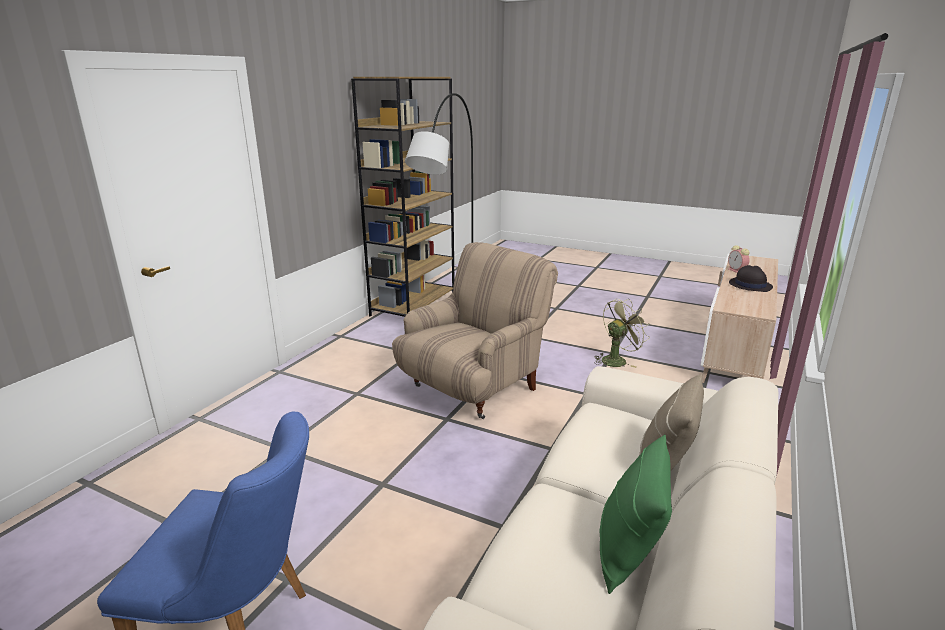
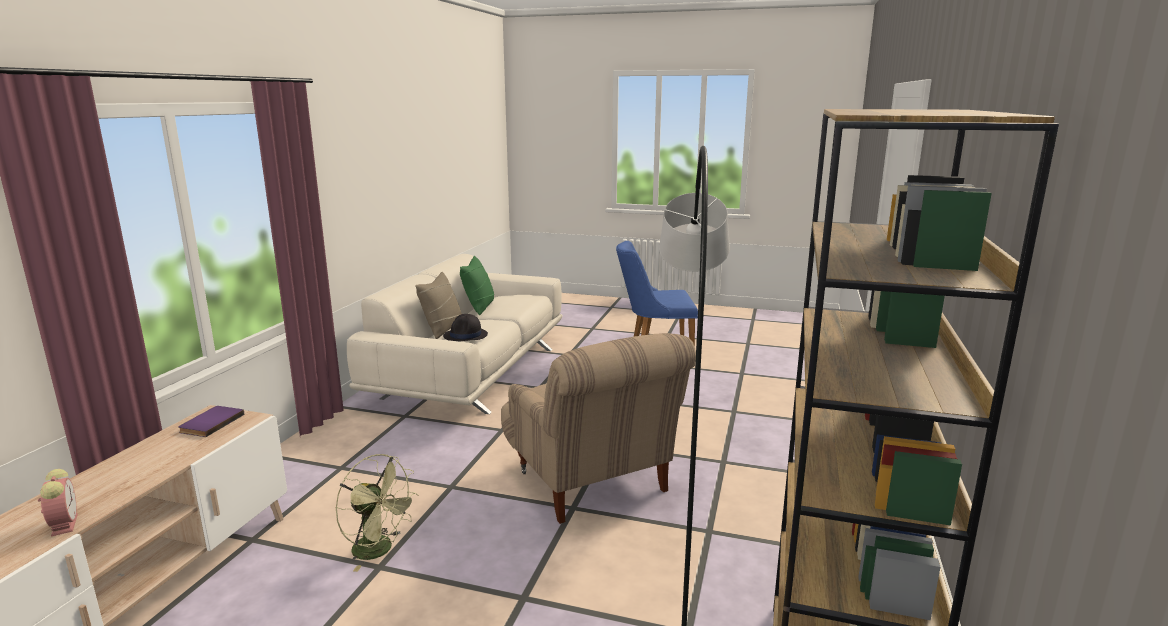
camera: 170 degrees right, 5 degrees down
beige armchair [392,242,558,419] -> beige armchair turned 60 degrees counterclockwise [501,333,696,524]
green fan [594,299,650,368] -> green fan turned 105 degrees counterclockwise [335,454,419,572]
black hat [729,265,773,292] -> black hat moved to [443,314,488,342]
none -> purple book [178,406,244,437]

